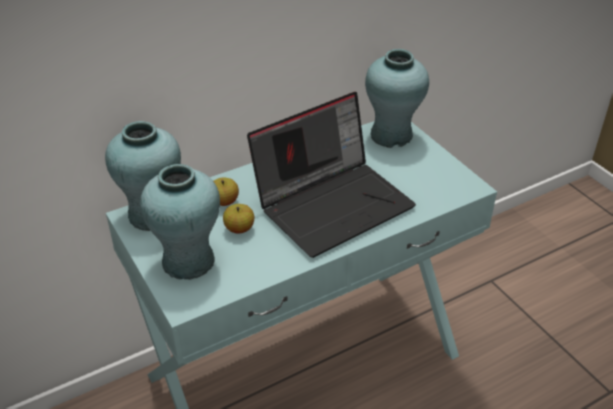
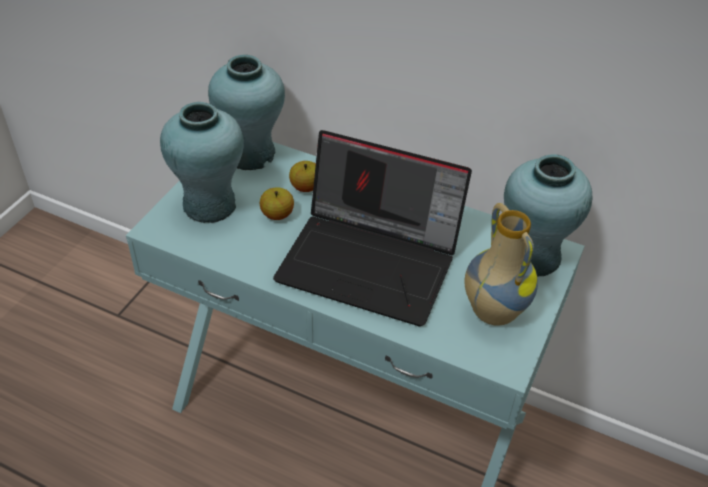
camera: 55 degrees right, 5 degrees up
none -> vase [465,203,538,326]

